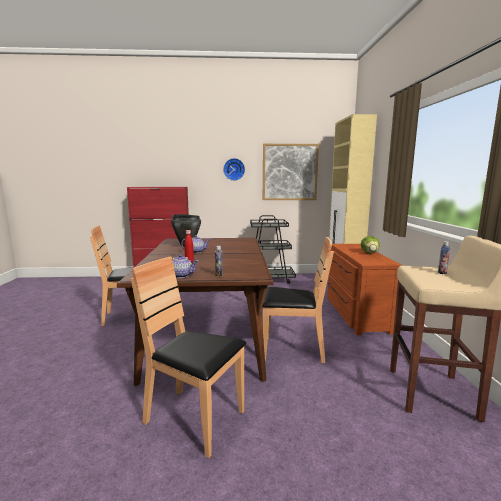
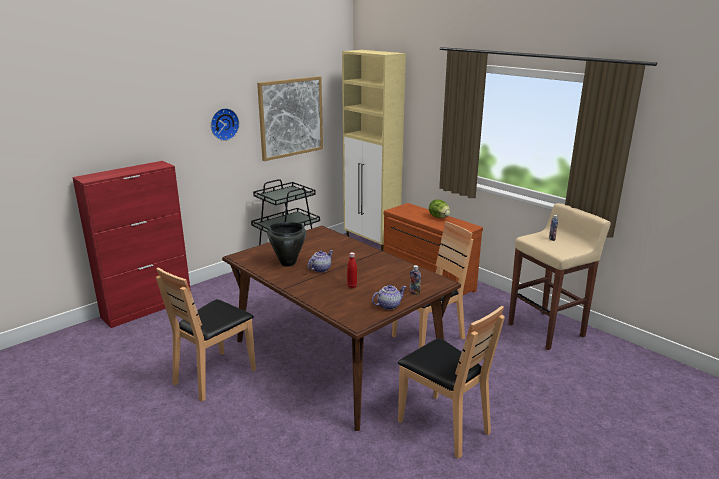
camera: 40 degrees left, 10 degrees up
brown chair [131,256,246,458] -> brown chair turned 120 degrees counterclockwise [398,306,505,459]

